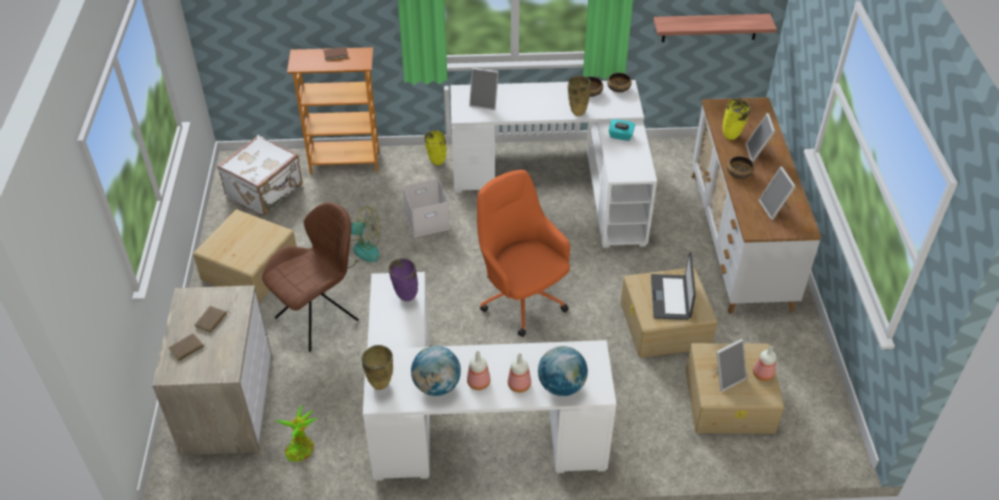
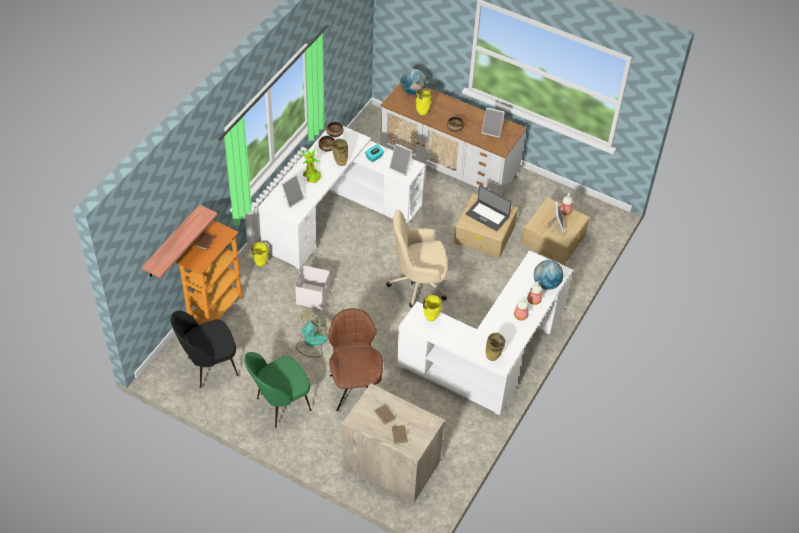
camera: 60 degrees left, 5 degrees up
beige storage box [193,210,297,303] -> green chair [244,352,312,428]
white suitcase [217,135,303,216] -> black chair [170,311,239,388]
potted plant [274,405,319,462] -> potted plant moved to [301,149,321,183]
purple vase [388,258,418,301] -> yellow vase [423,295,442,321]
globe [411,346,461,396] -> globe moved to [401,69,427,95]
orange office chair [477,170,570,337] -> beige office chair [386,210,448,308]
shelf [653,14,777,42] -> shelf moved to [142,204,218,278]
picture frame [746,113,775,162] -> picture frame moved to [389,143,412,176]

